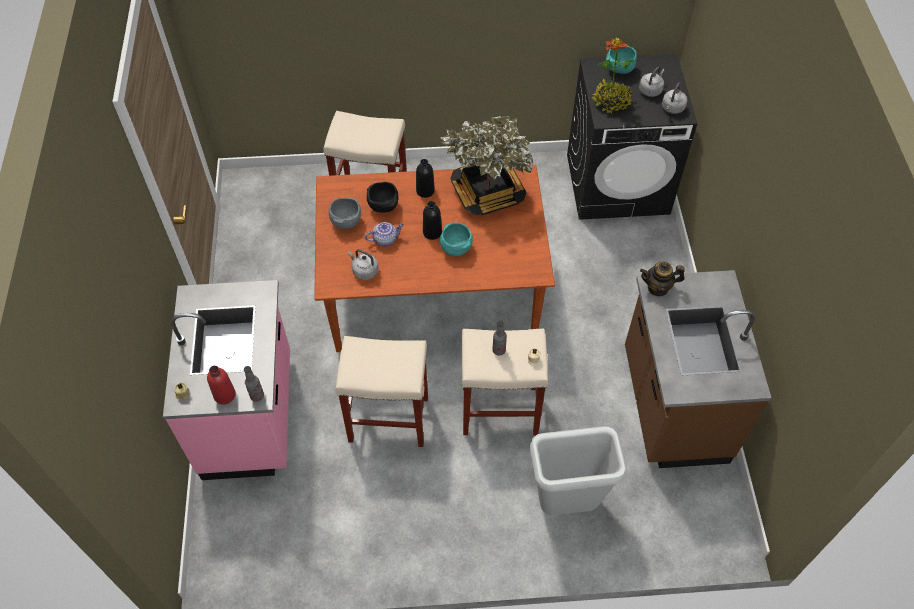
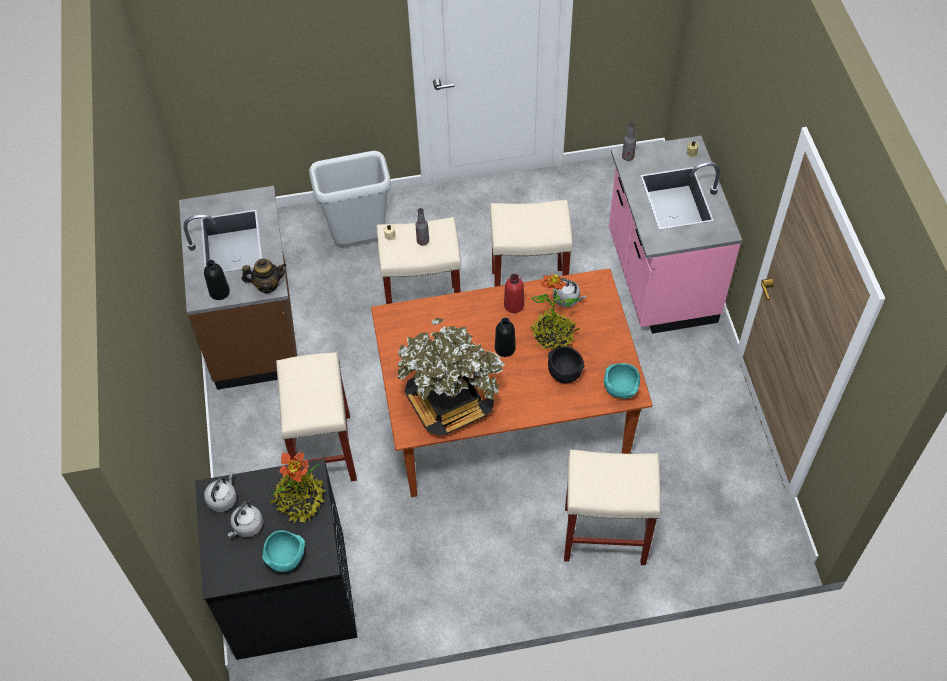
camera: 175 degrees right, 0 degrees up
red bottle [207,366,236,405] -> red bottle moved to [504,274,524,313]
grey bowl [329,197,361,229] -> none
teapot [365,222,404,246] -> potted plant [530,274,580,349]
black bottle [416,159,435,198] -> black bottle moved to [204,260,230,300]
turquoise bowl [440,223,473,256] -> turquoise bowl moved to [604,363,640,399]
none -> beige stool [276,352,357,481]

